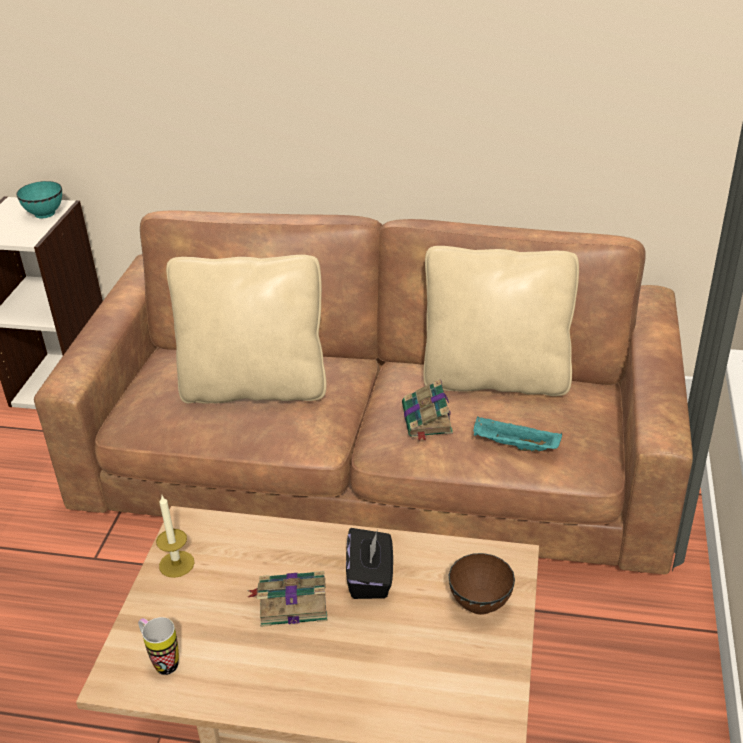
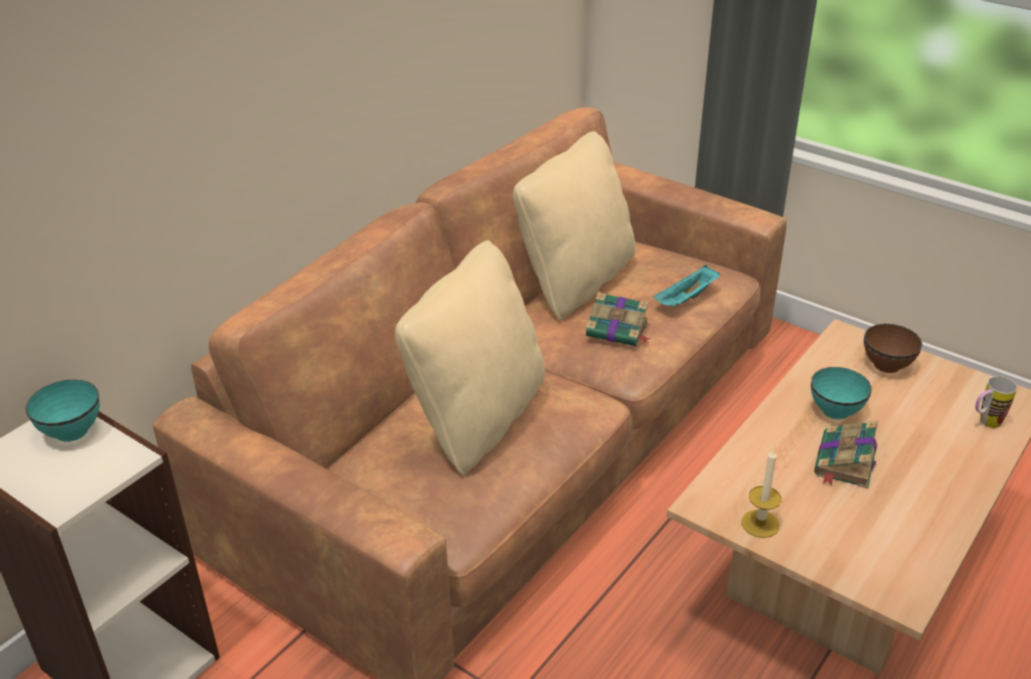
camera: 65 degrees left, 0 degrees up
mug [138,617,179,675] -> mug moved to [975,376,1017,428]
black tissue box [346,528,393,599] -> turquoise bowl [811,367,872,420]

